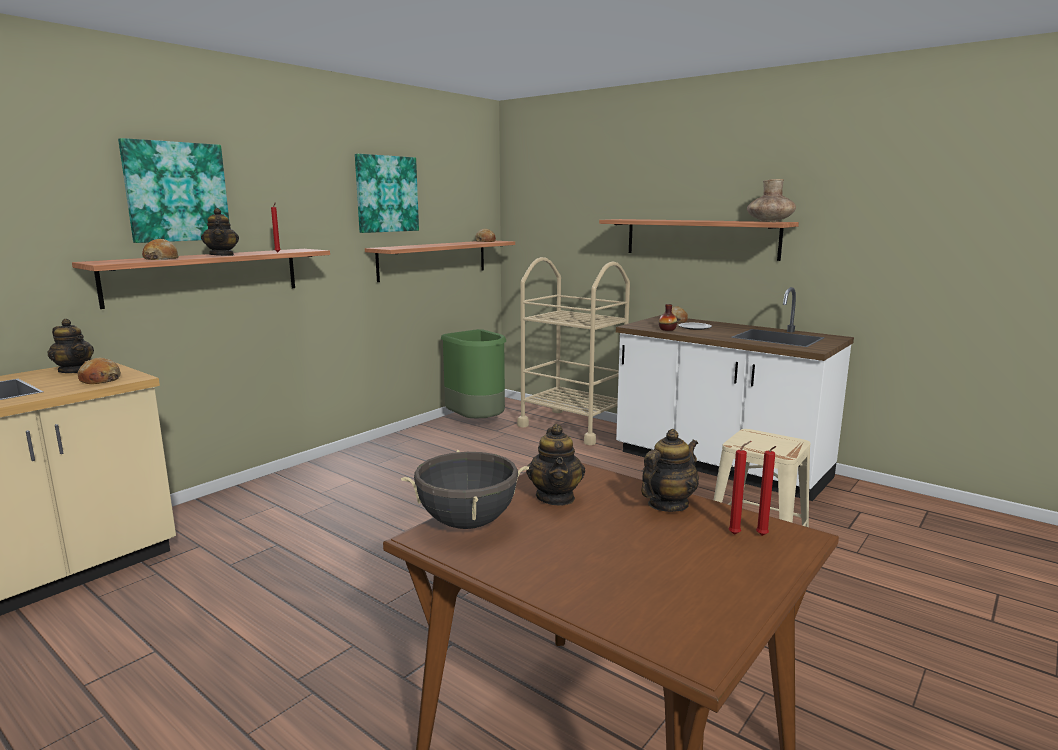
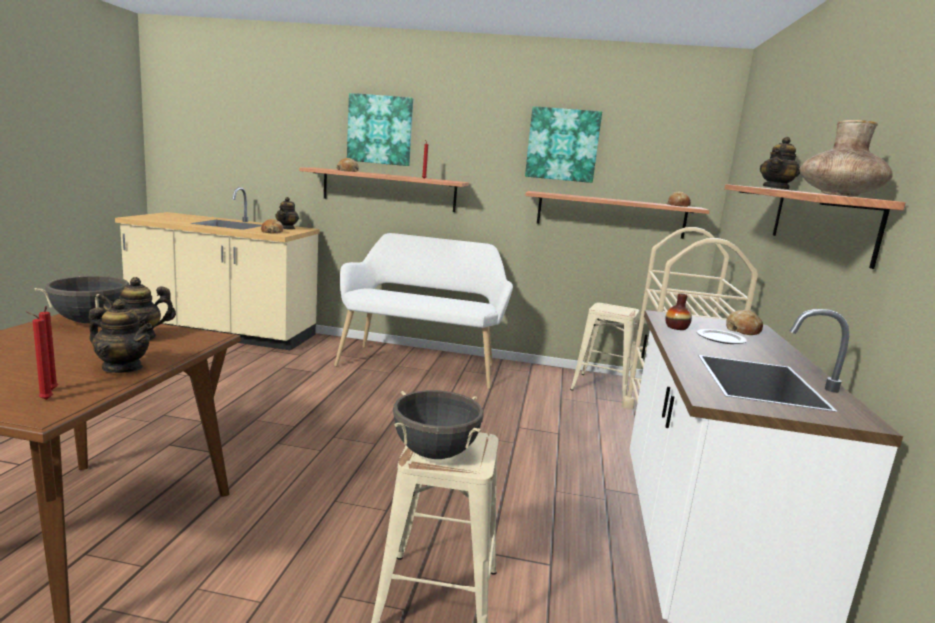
camera: 60 degrees right, 0 degrees up
teapot [201,208,239,256] -> teapot moved to [760,137,800,190]
green trash can [441,329,506,418] -> beige stool [570,303,639,397]
none -> white bench [334,233,513,389]
none -> black cooking pot [393,390,484,459]

